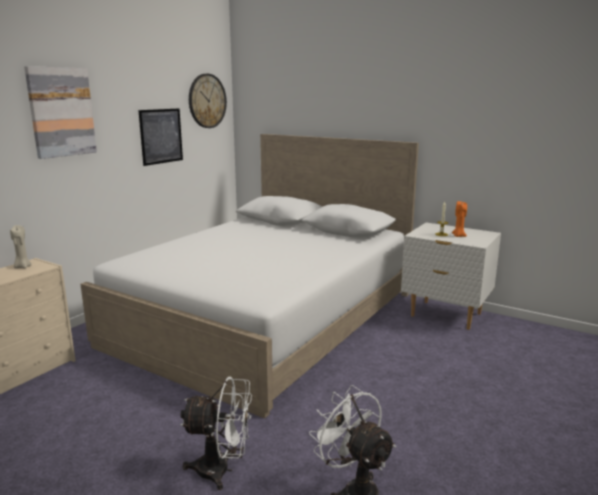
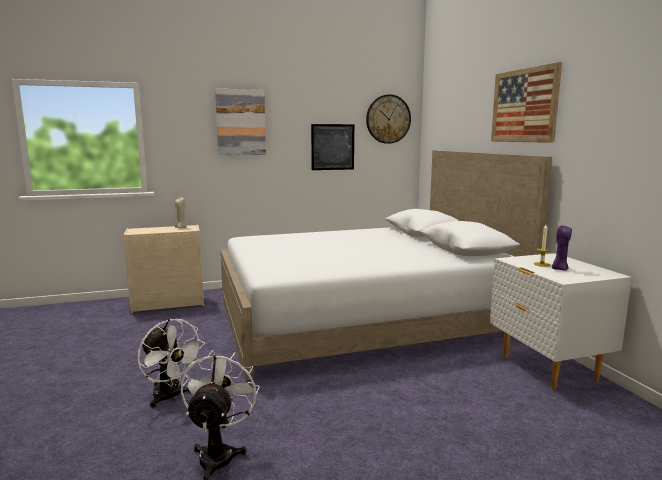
camera: 40 degrees right, 5 degrees down
orange candle [452,201,467,237] -> purple candle [552,225,572,271]
none -> picture [491,62,562,143]

